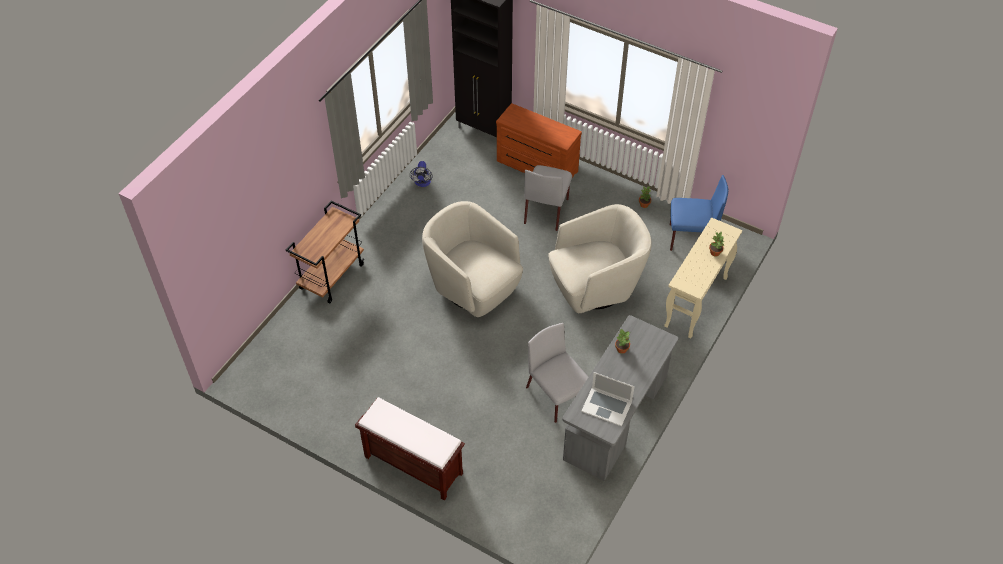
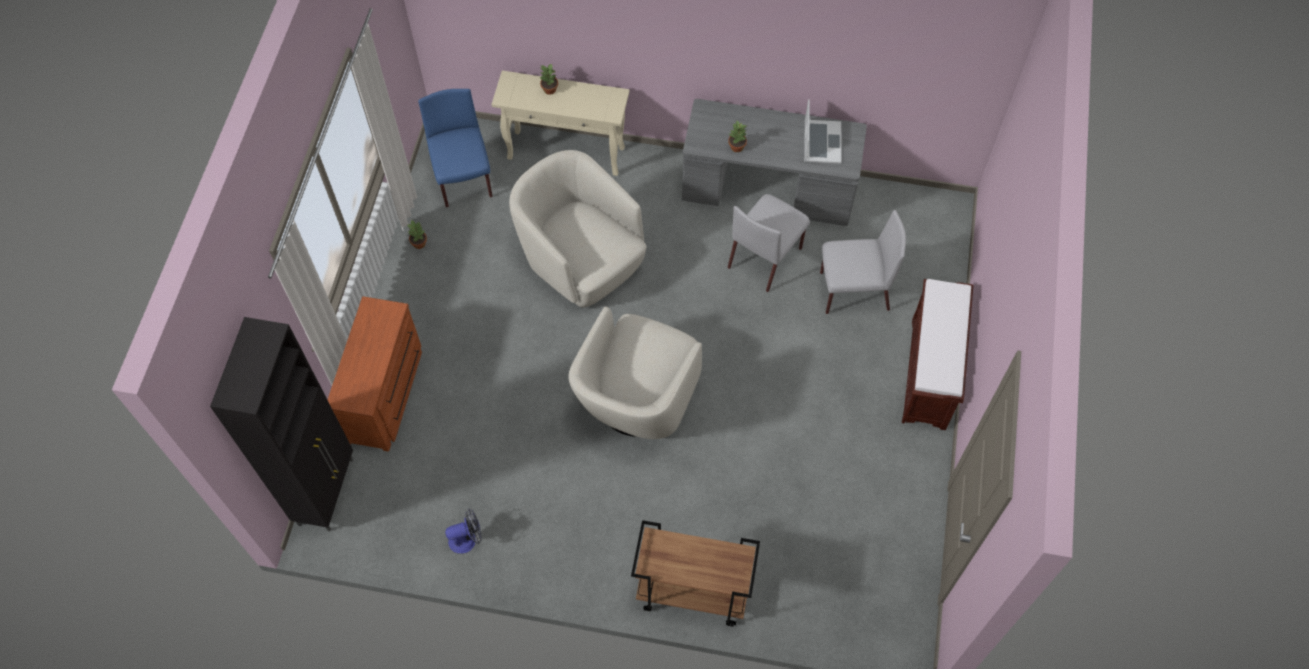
camera: 110 degrees left, 10 degrees up
grey chair [524,165,572,231] -> grey chair moved to [820,210,906,314]

